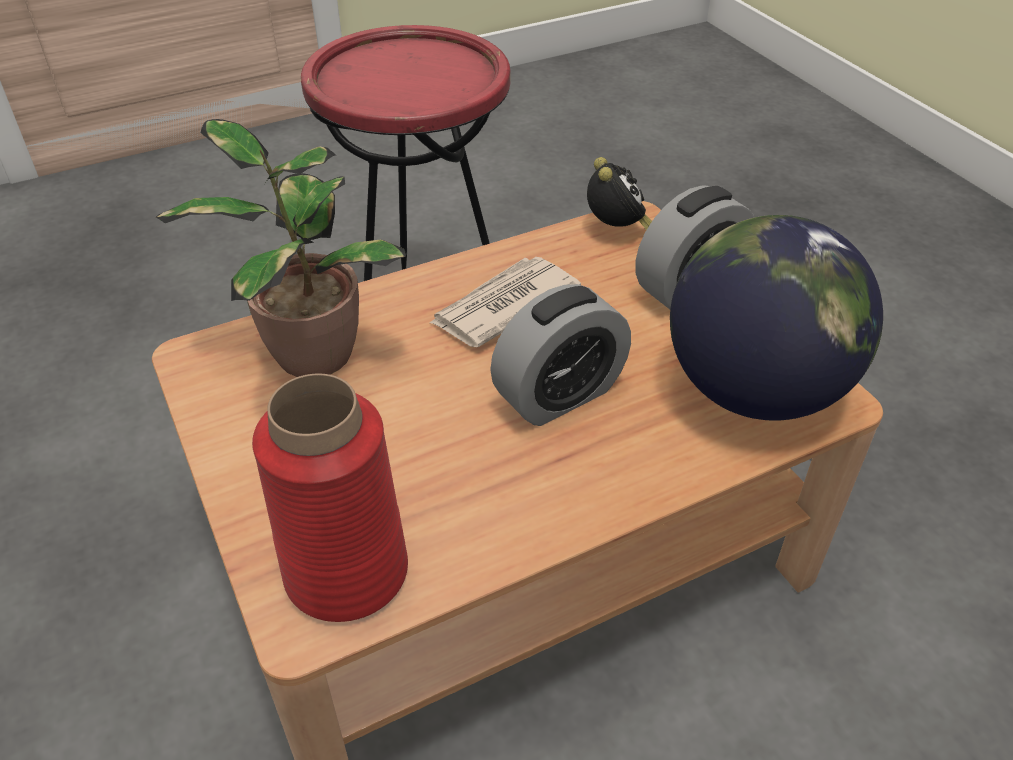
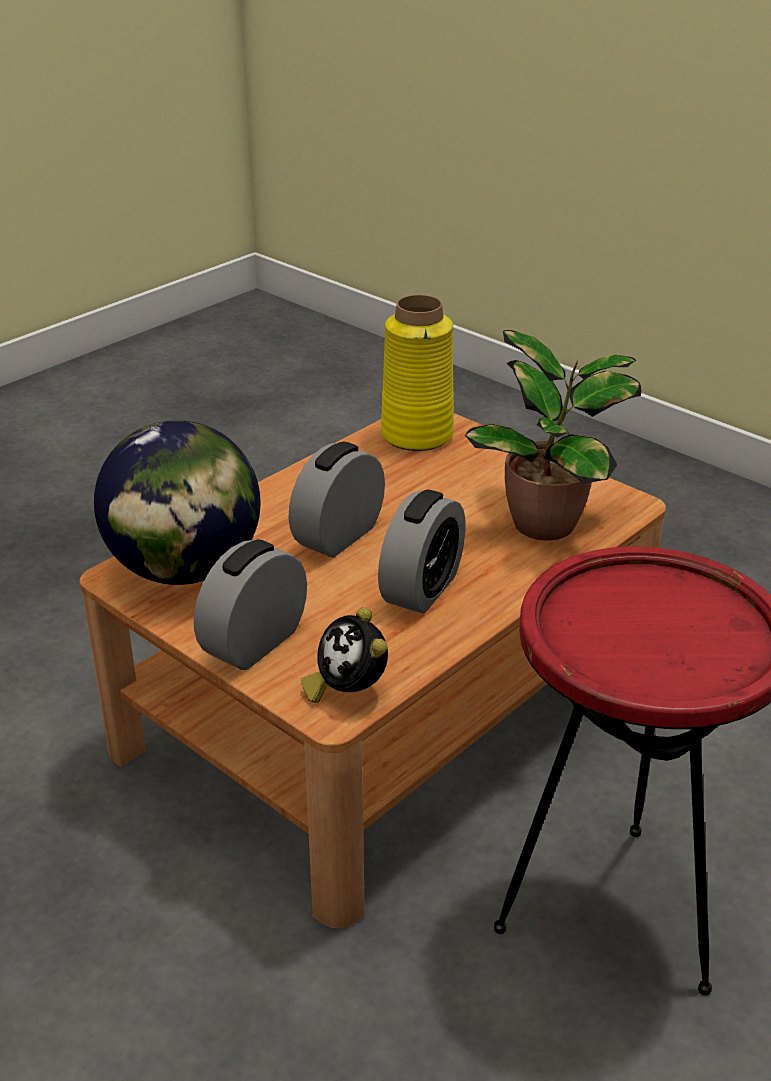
camera: 160 degrees right, 10 degrees down
red vase [252,374,408,622] -> yellow vase [381,295,454,451]
newspaper [430,257,581,347] -> alarm clock [378,490,466,614]

